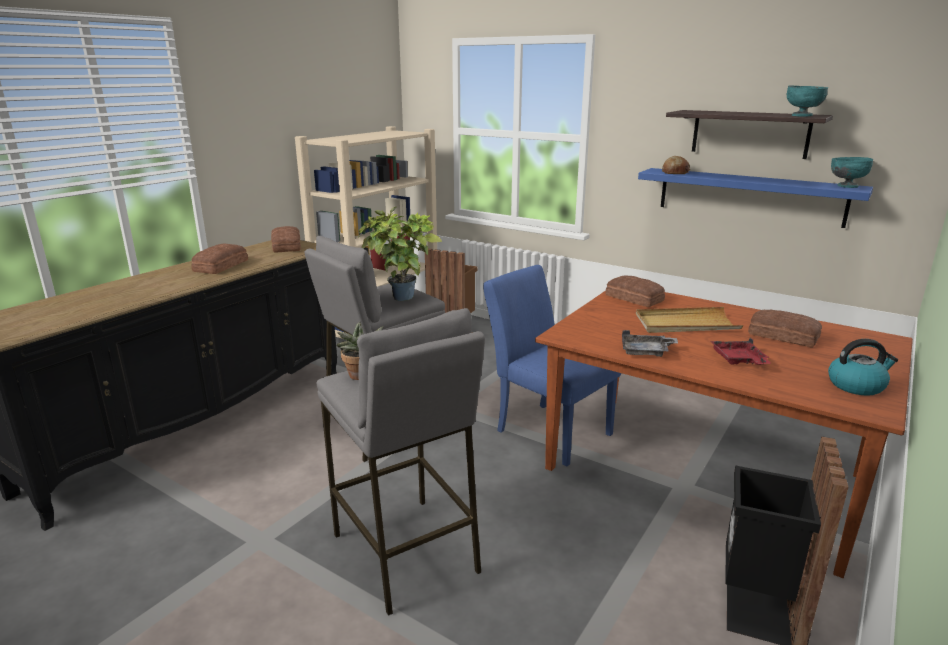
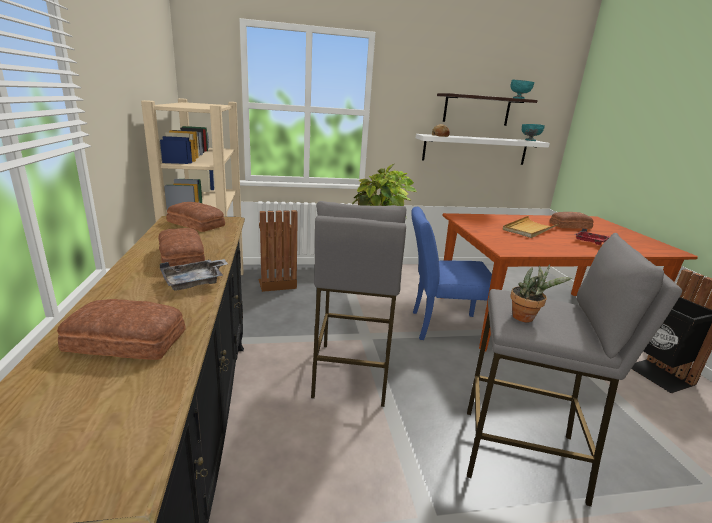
camera: 45 degrees left, 0 degrees up
bread [605,276,665,307] -> bread moved to [57,299,185,360]
grey tray [622,330,678,357] -> grey tray moved to [160,259,228,290]
blue shelf [638,168,873,228] -> white shelf [416,134,550,165]
kettle [828,339,898,396] -> none

